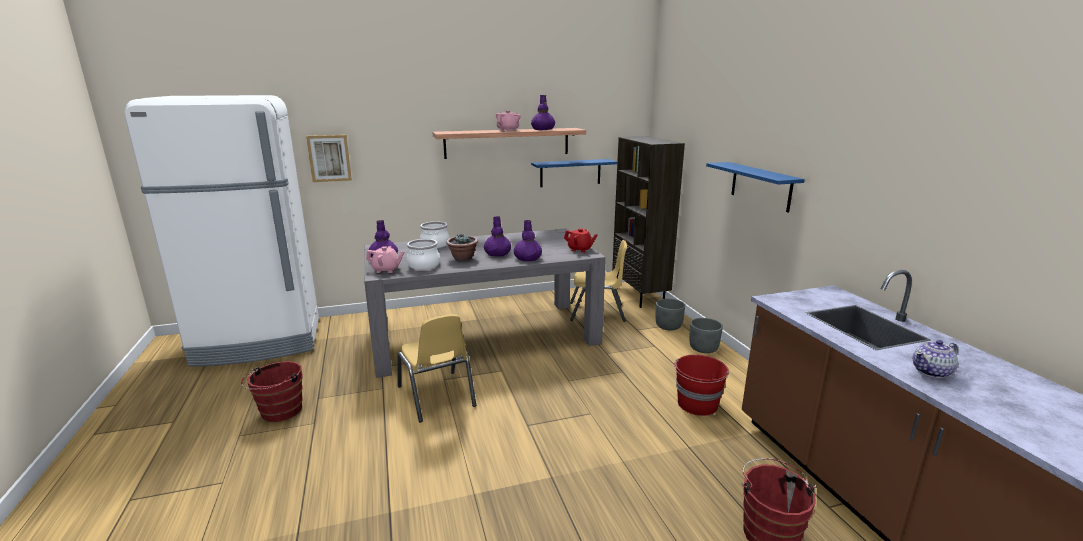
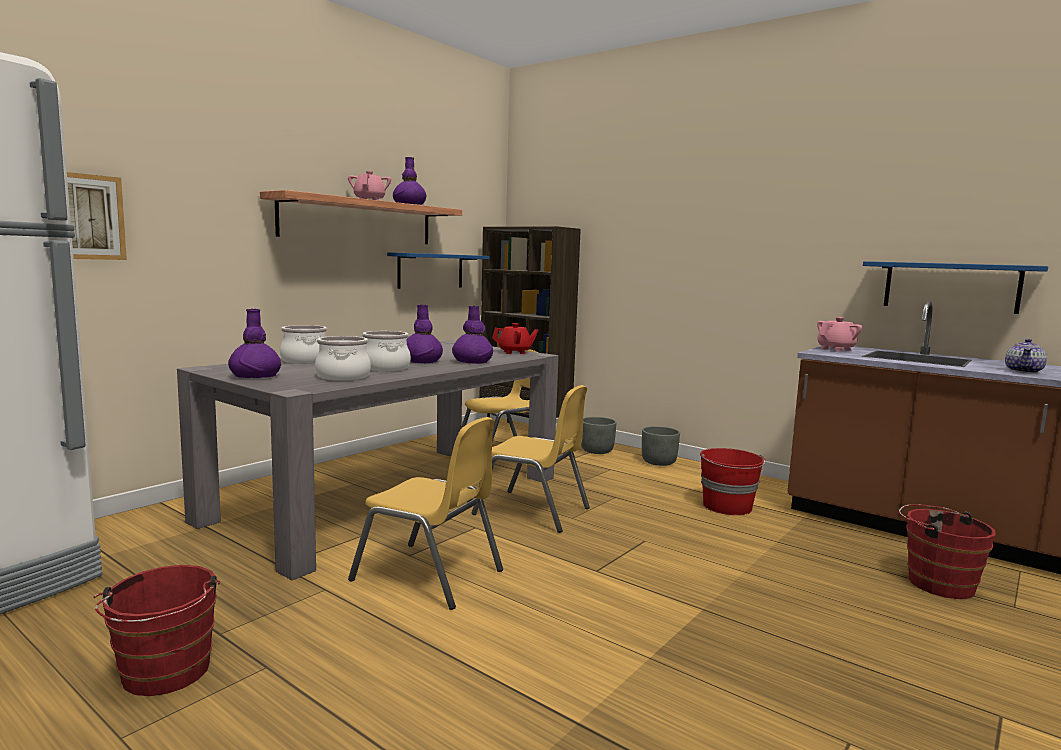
camera: 35 degrees left, 10 degrees down
pink teapot [366,246,405,273] -> pink teapot moved to [817,317,862,351]
potted plant [446,234,478,261] -> cooking pot [362,331,411,371]
blue shelf [706,162,805,213] -> blue shelf moved to [863,261,1048,314]
none -> yellow chair [471,385,590,533]

